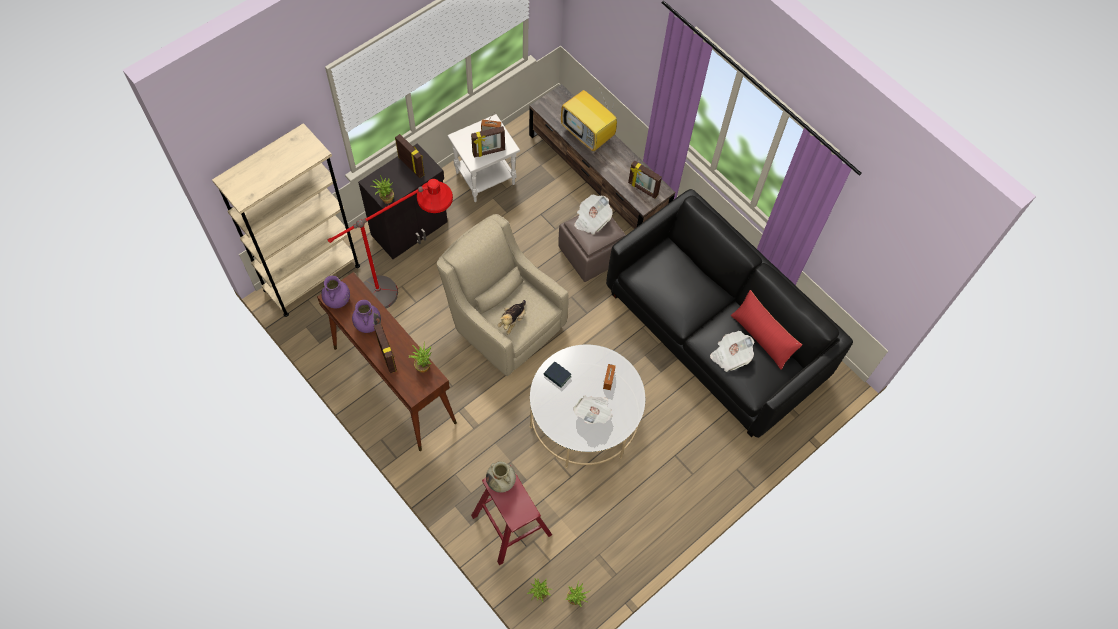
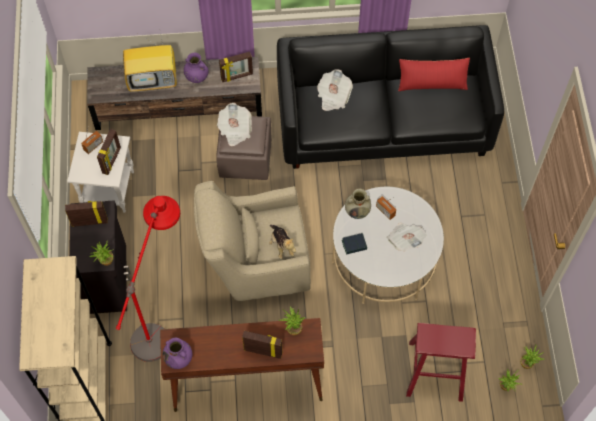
camera: 50 degrees left, 0 degrees up
purple vase [352,300,381,333] -> purple vase moved to [184,53,208,83]
beige vase [486,461,516,493] -> beige vase moved to [345,188,371,219]
newspaper [710,331,755,372] -> newspaper moved to [317,69,353,111]

